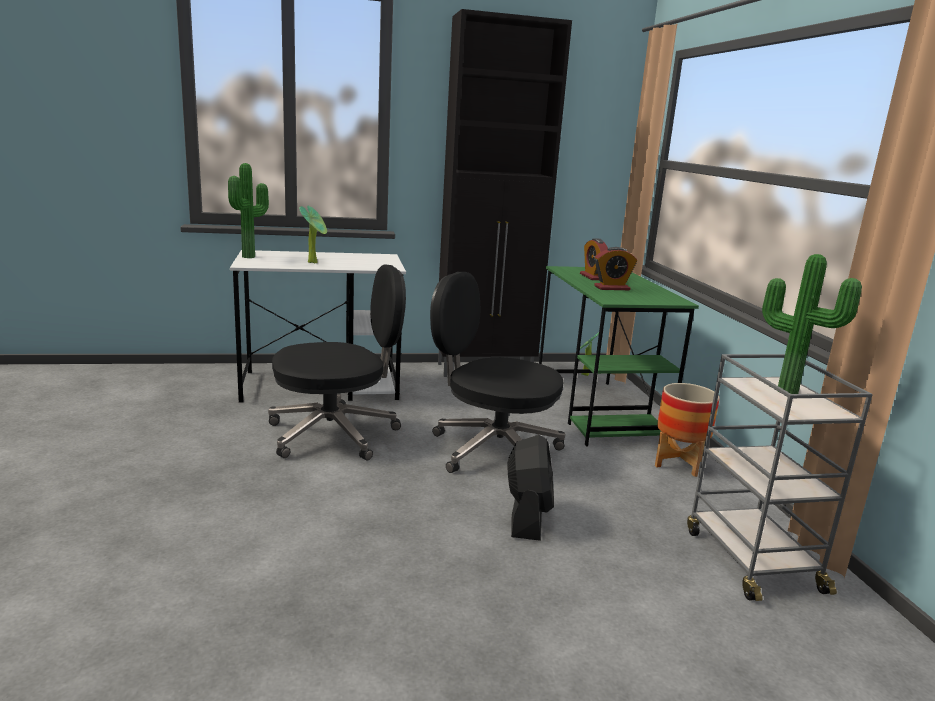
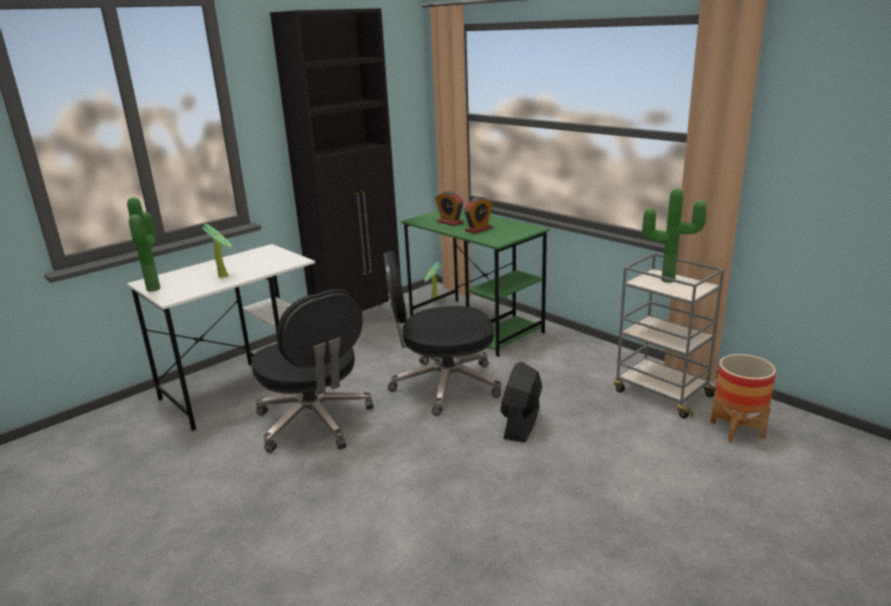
camera: 30 degrees left, 5 degrees up
black office chair [268,264,406,460] -> black office chair turned 105 degrees clockwise [251,289,373,453]
black fan [507,435,554,541] -> black fan turned 135 degrees counterclockwise [500,362,542,443]
planter [655,383,719,477] -> planter moved to [710,354,776,443]

